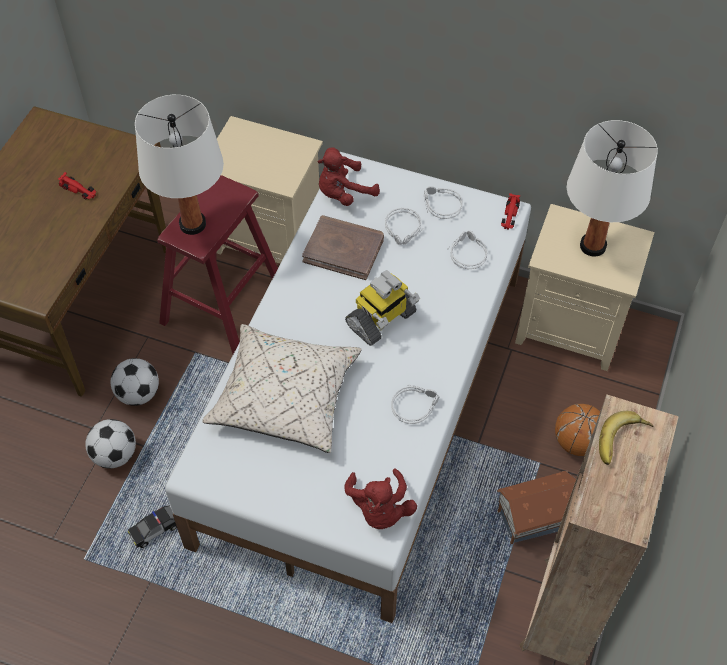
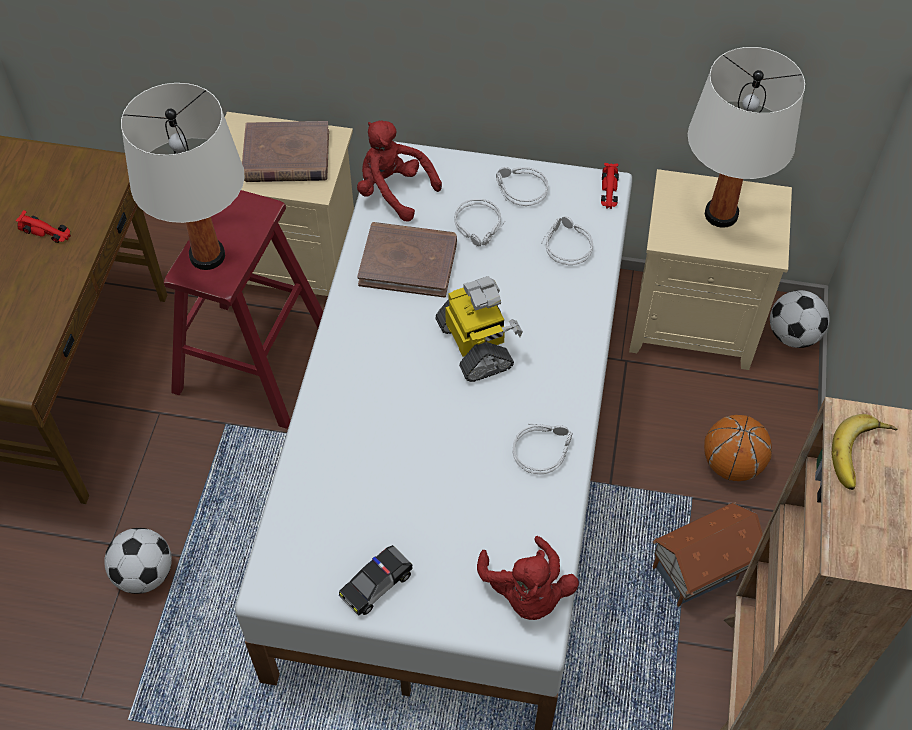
camera: 10 degrees left, 0 degrees up
football [111,358,159,406] -> football moved to [770,290,830,348]
toy car [128,505,177,548] -> toy car moved to [339,545,413,616]
beige pillow [202,324,362,453] -> none
red plush toy [318,147,380,206] -> red plush toy turned 75 degrees clockwise [357,120,442,222]
toy robot [345,270,420,346] -> toy robot turned 60 degrees counterclockwise [435,276,523,382]
none -> brown book [242,121,329,182]

